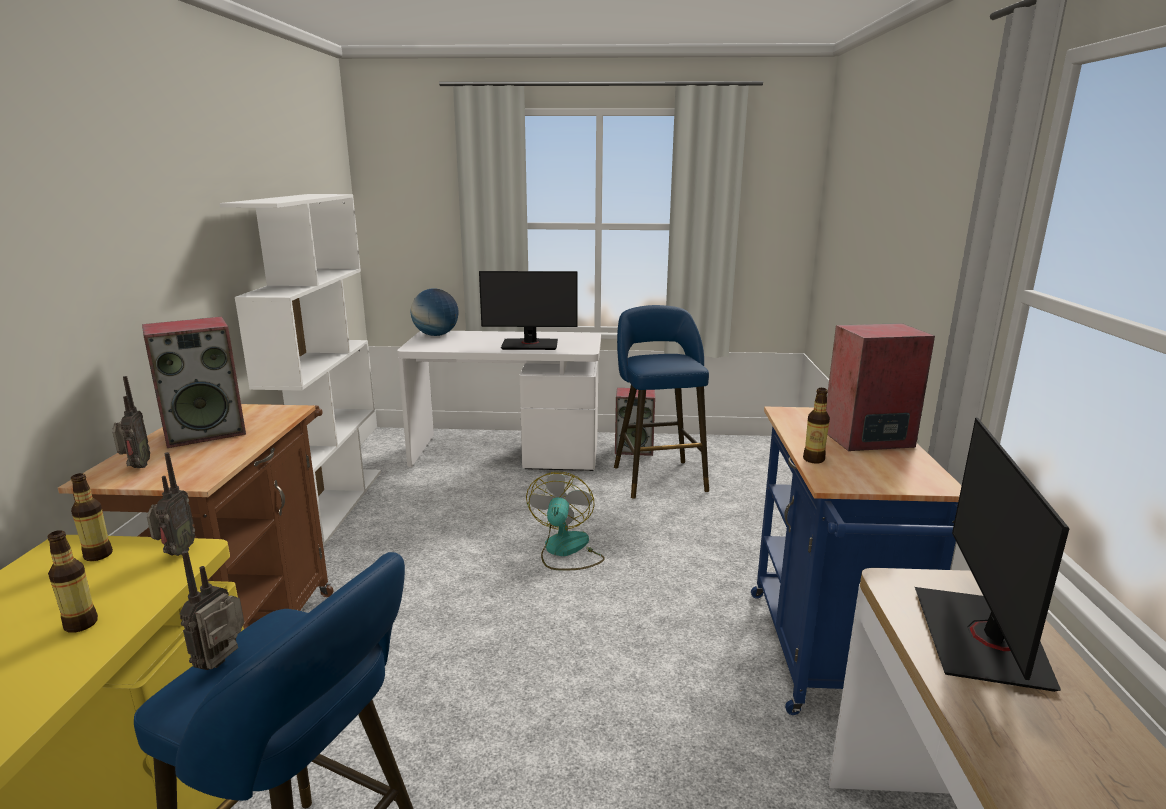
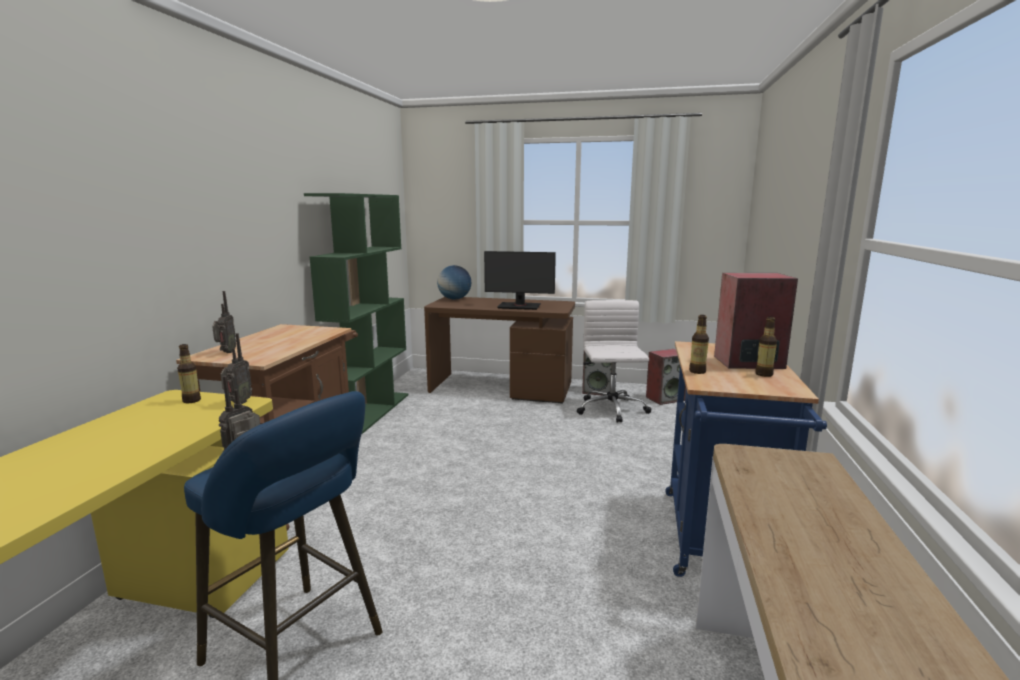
camera: 10 degrees right, 5 degrees down
bottle [47,530,98,633] -> bottle moved to [755,317,777,377]
speaker [142,317,246,448] -> speaker moved to [646,349,686,405]
white bookcase [219,194,381,547] -> green bookcase [304,193,409,435]
white desk [397,331,601,471] -> brown desk [424,297,575,404]
fan [526,472,605,571] -> none
blue stool [614,305,709,499] -> white office chair [577,300,652,423]
monitor [915,418,1069,692] -> none

